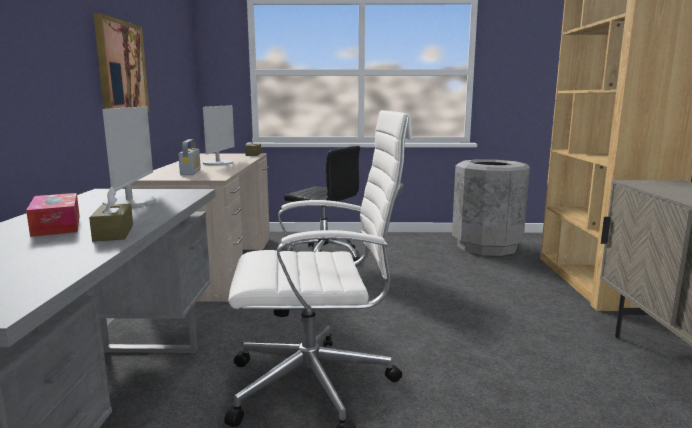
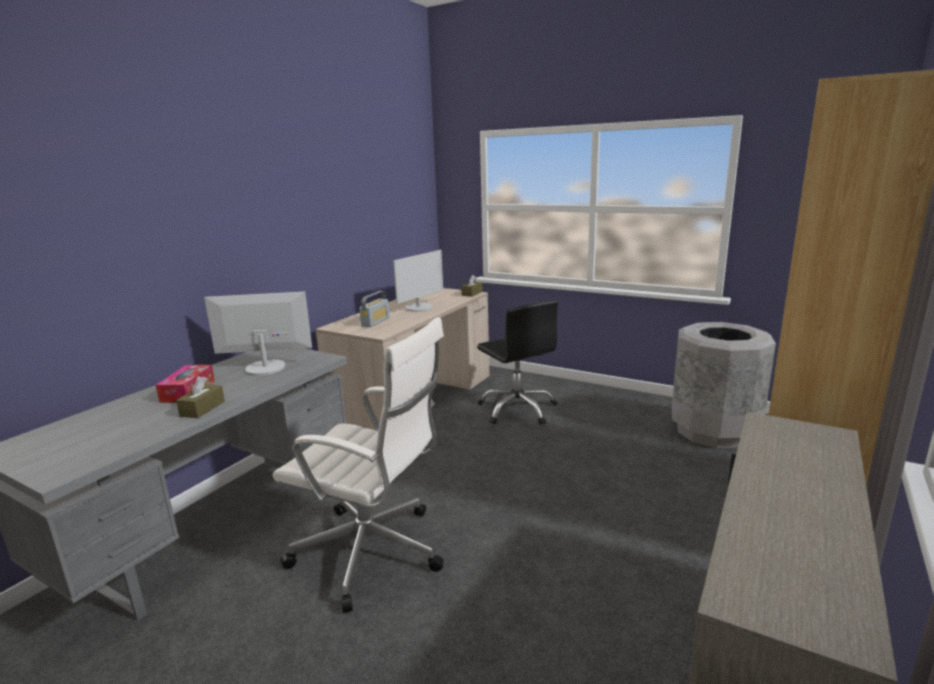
camera: 30 degrees right, 5 degrees up
picture [93,13,149,112] -> none
monitor [102,106,156,207] -> monitor turned 120 degrees counterclockwise [204,292,312,376]

